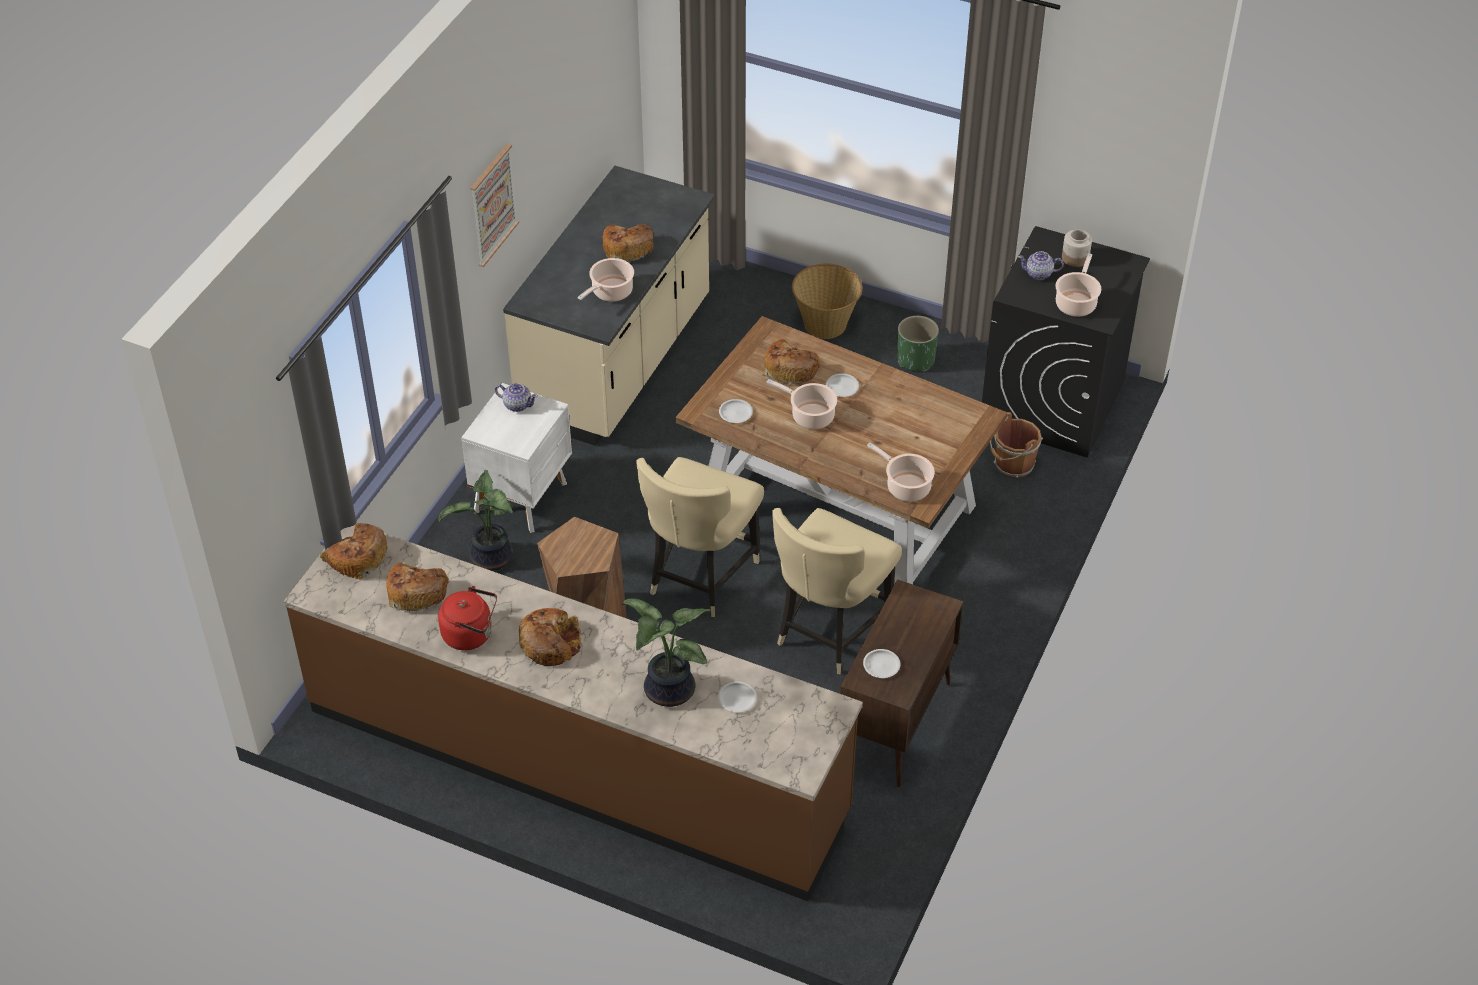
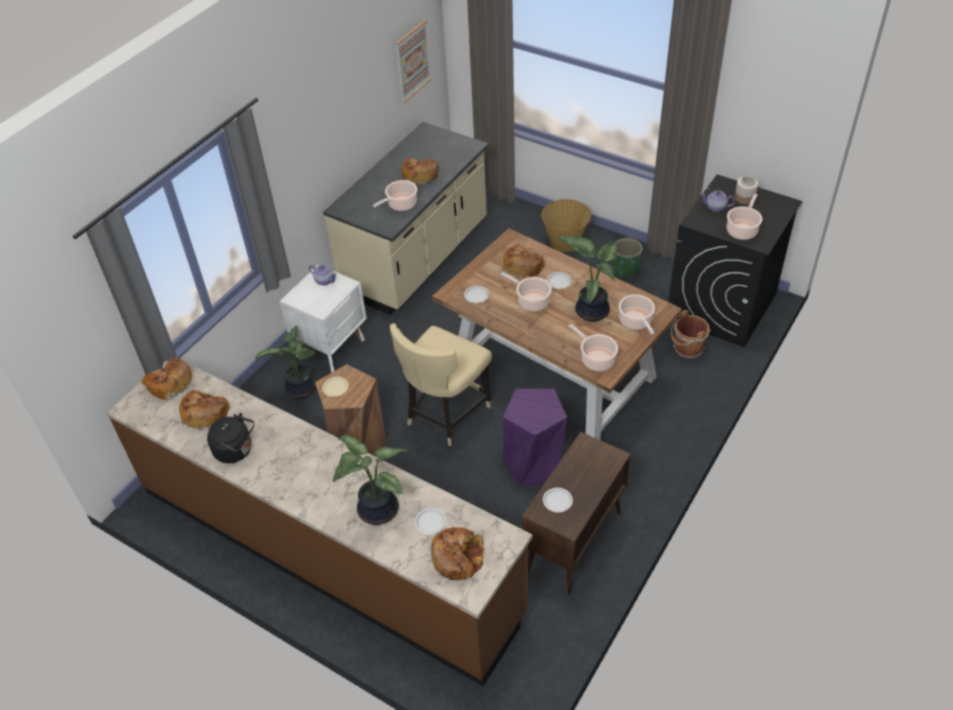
camera: 10 degrees right, 0 degrees up
red kettle [438,586,497,650] -> black kettle [207,413,255,463]
picture [470,144,519,267] -> picture moved to [395,20,432,103]
bread [519,608,581,666] -> bread moved to [431,527,485,580]
beige chair [772,508,902,674] -> purple stool [503,389,567,487]
none -> beige plate [322,377,349,397]
none -> potted plant [558,236,617,322]
none -> cooking pot [619,294,655,335]

